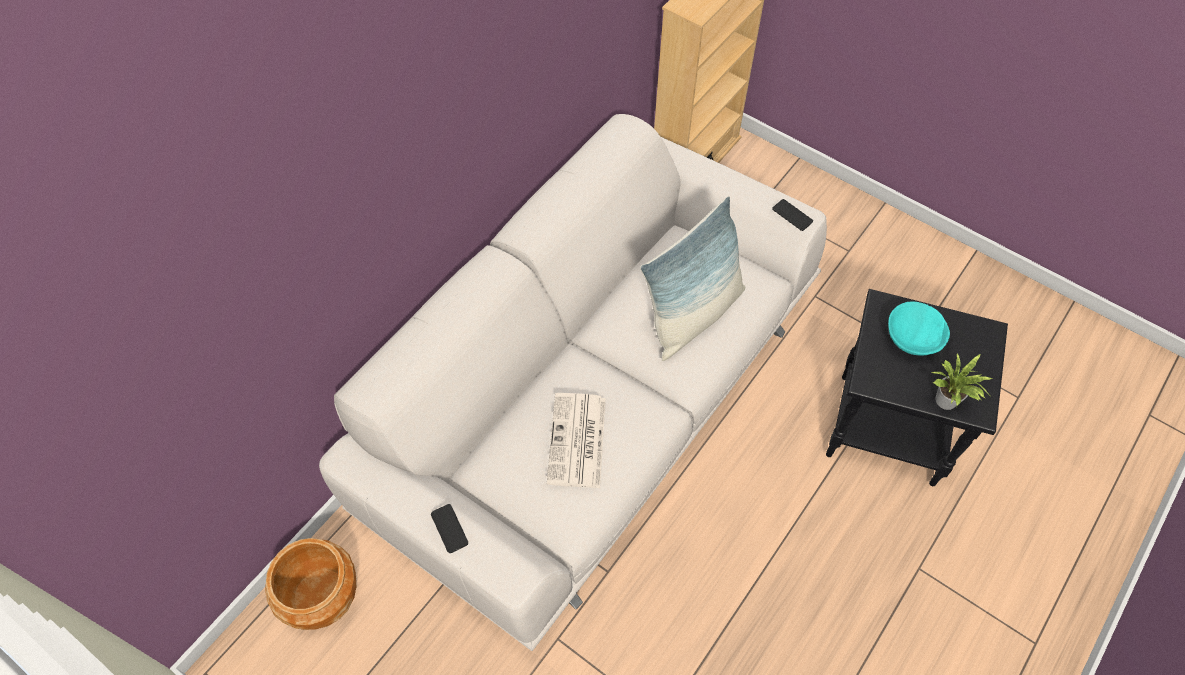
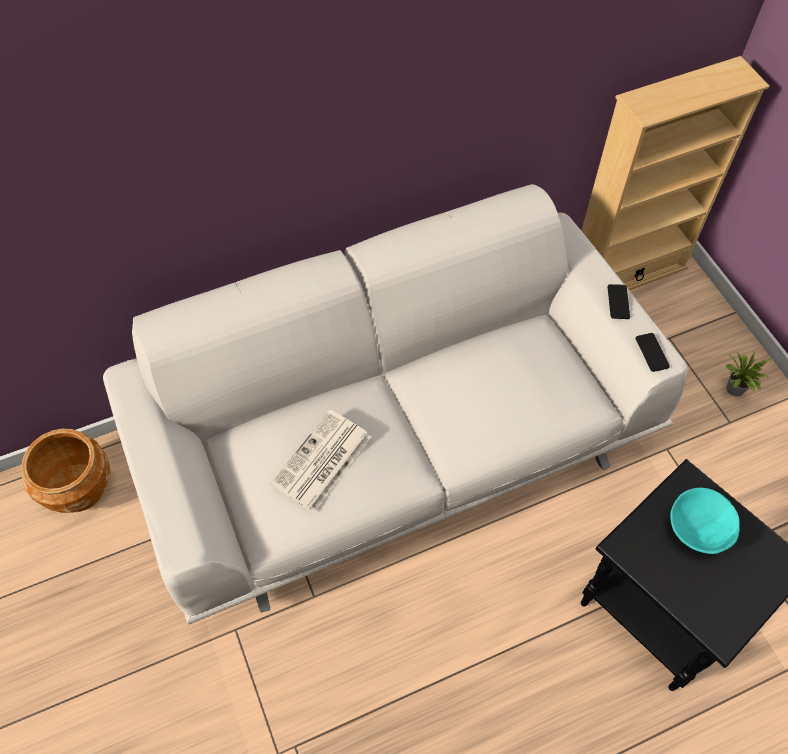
camera: 30 degrees right, 0 degrees up
phone [431,504,468,553] -> phone moved to [608,284,630,319]
pillow [640,197,745,361] -> none
potted plant [932,353,992,410] -> potted plant moved to [725,351,771,397]

